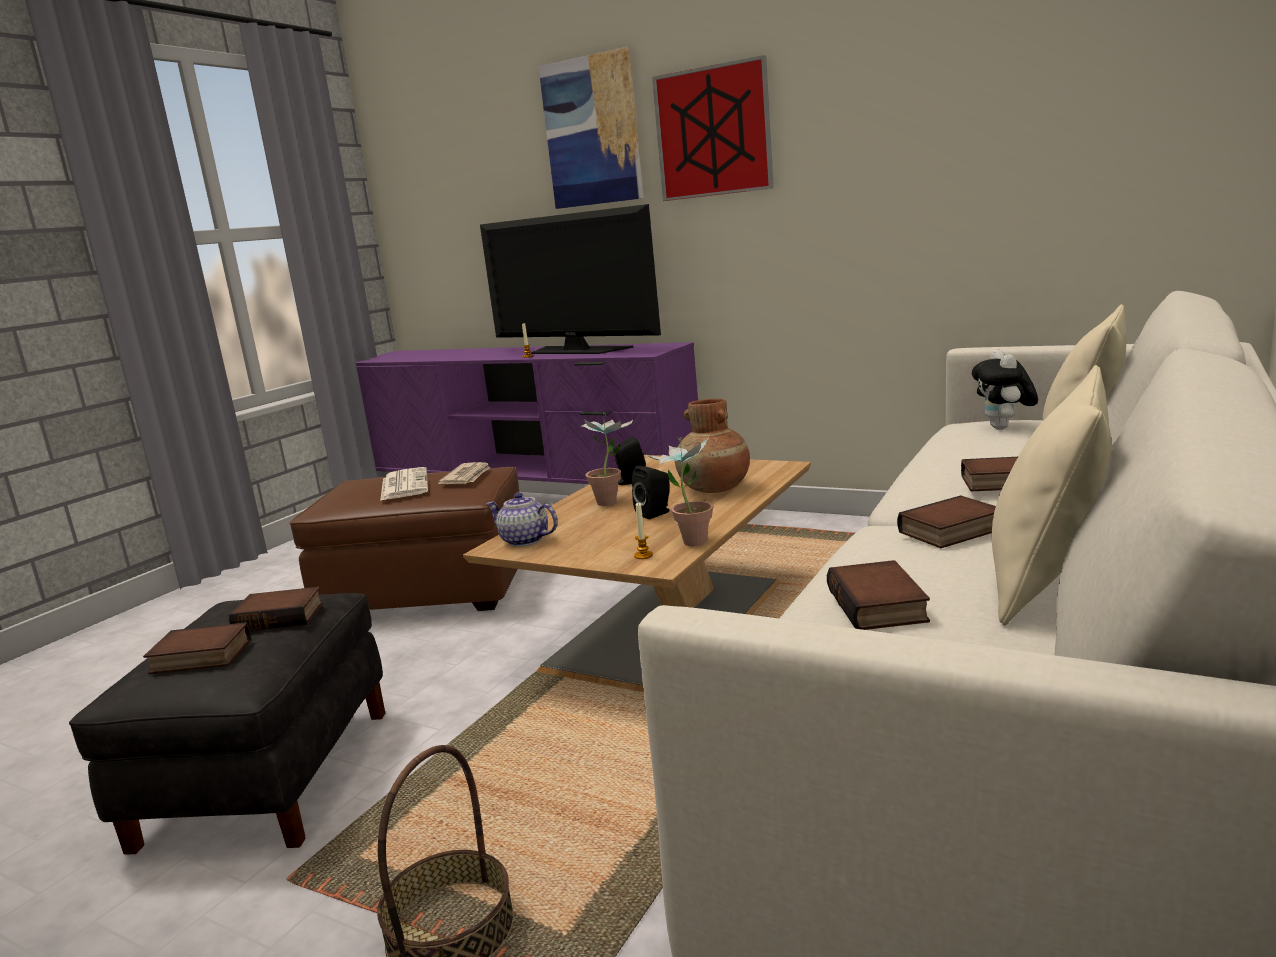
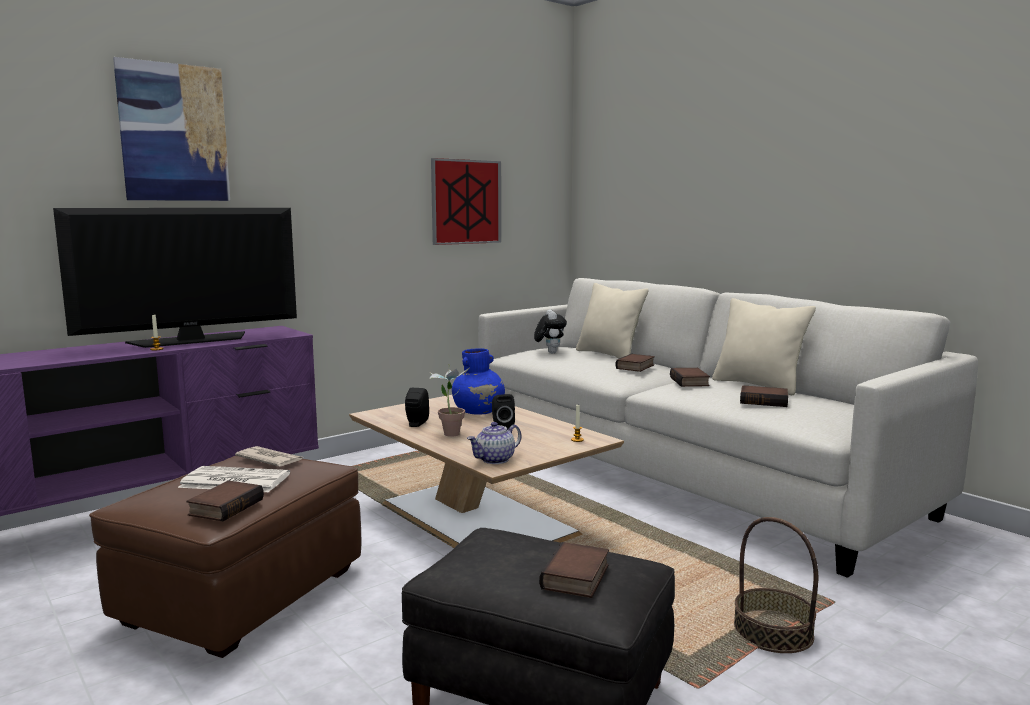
camera: 70 degrees left, 5 degrees down
book [229,587,323,631] -> book moved to [187,480,264,521]
potted plant [647,437,713,546] -> none
picture [652,55,774,201] -> picture moved to [431,158,501,245]
brown vase [675,398,750,493] -> blue vase [452,348,505,415]
plush toy [972,350,1038,430] -> plush toy turned 120 degrees counterclockwise [534,309,567,353]

